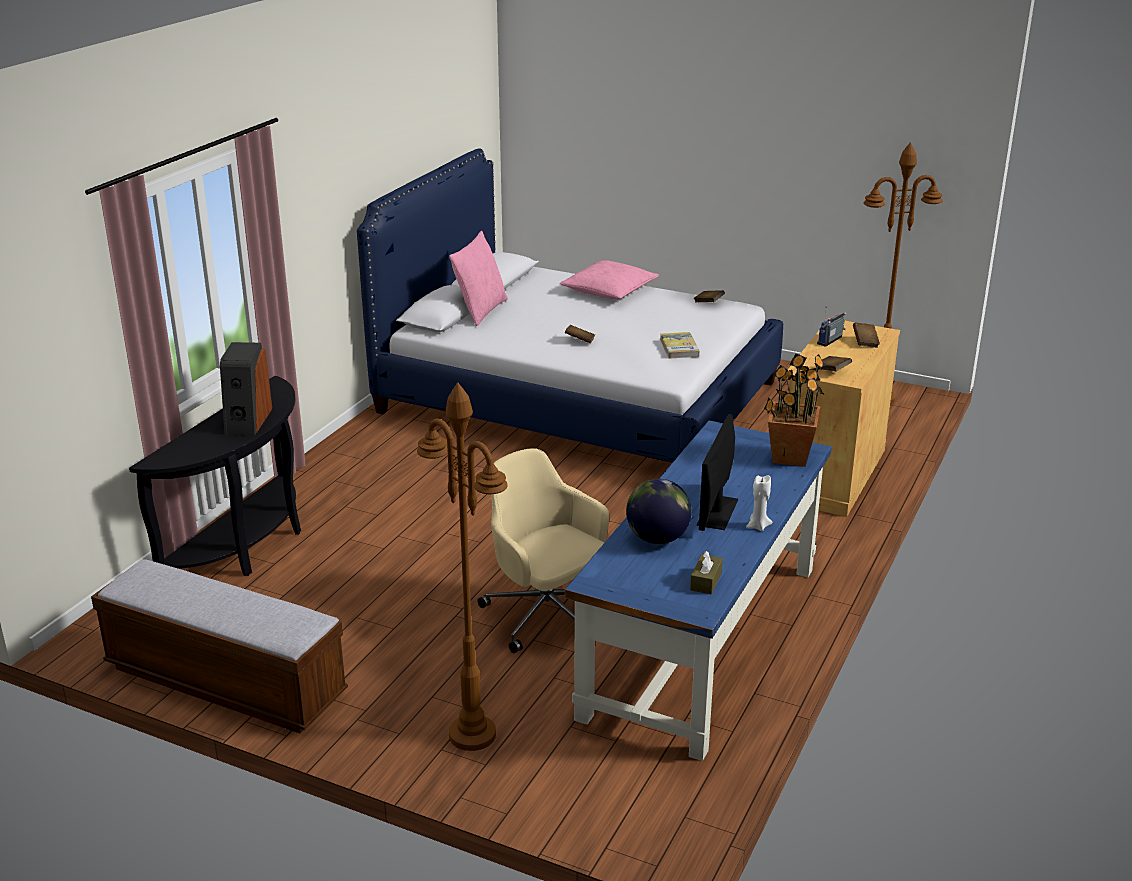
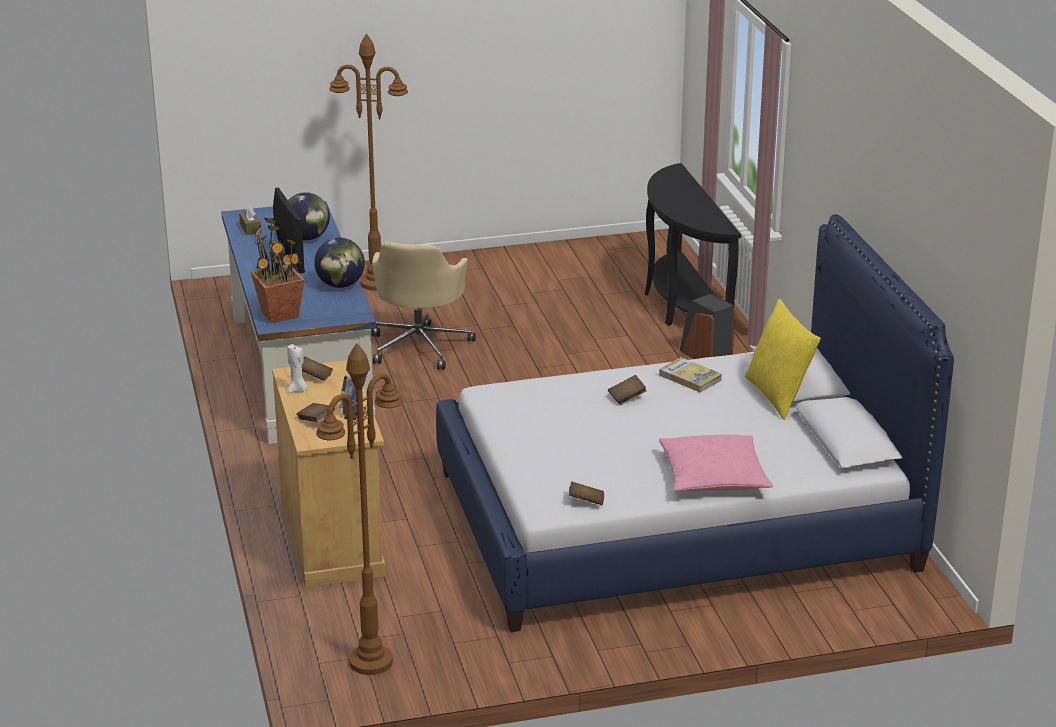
camera: 140 degrees right, 0 degrees up
bench [91,559,348,733] -> none
speaker [220,342,272,436] -> speaker moved to [680,294,735,359]
pink pillow [449,231,508,326] -> yellow pillow [745,299,821,420]
beige office chair [477,448,609,654] -> beige office chair turned 90 degrees clockwise [372,242,476,370]
book [660,332,700,359] -> book moved to [659,357,722,393]
white candle [746,475,772,531] -> white candle moved to [287,344,308,393]
none -> globe [314,238,365,288]

